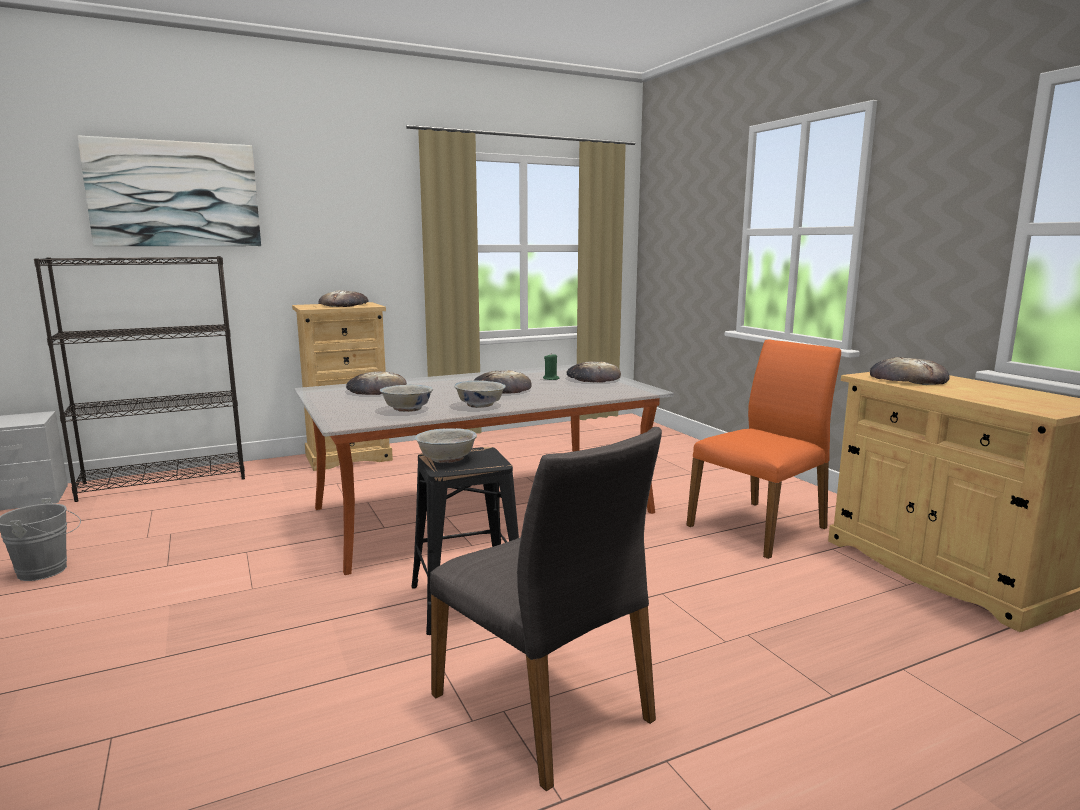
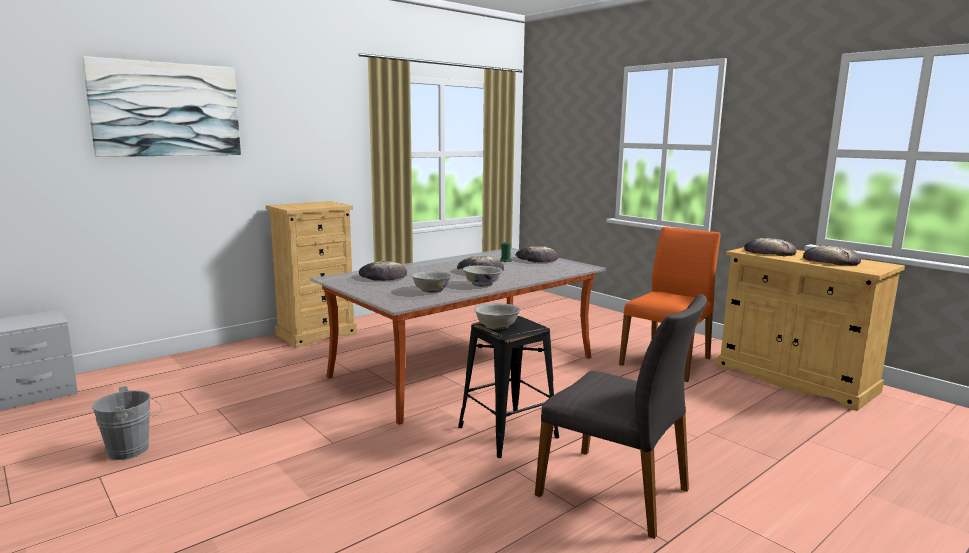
camera: 15 degrees left, 0 degrees up
black bookcase [34,256,245,502] -> none
bread [318,290,368,307] -> bread moved to [803,245,861,266]

